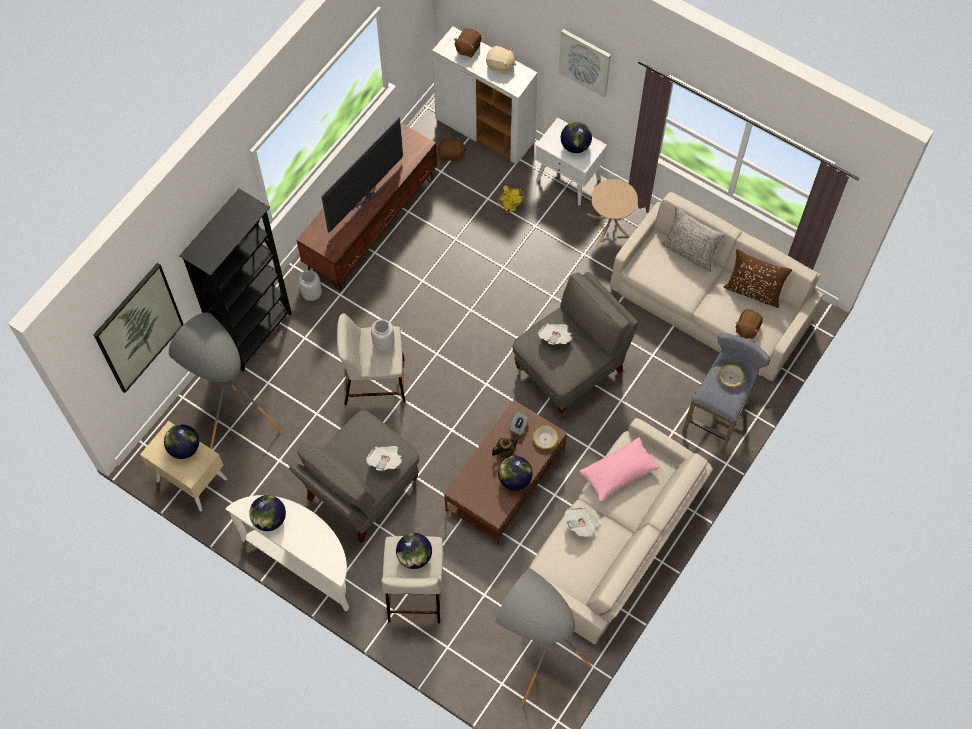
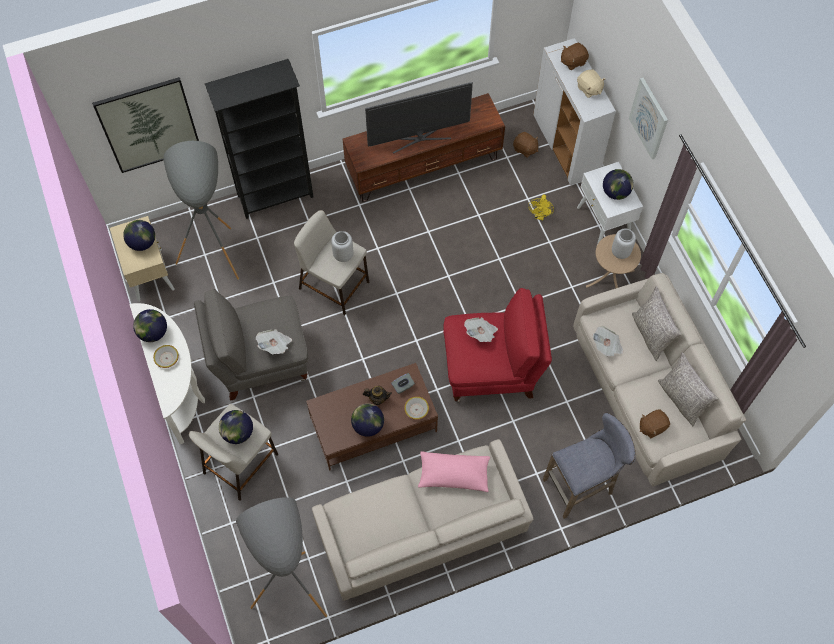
camera: 35 degrees right, 0 degrees up
grey vase [299,270,322,301] -> grey vase moved to [612,229,636,259]
grey armchair [513,272,638,415] -> red armchair [443,288,552,402]
newspaper [564,507,601,537] -> newspaper moved to [592,326,624,357]
bowl [719,364,745,388] -> bowl moved to [153,345,179,368]
brown pillow [723,249,792,308] -> grey pillow [658,353,719,427]

